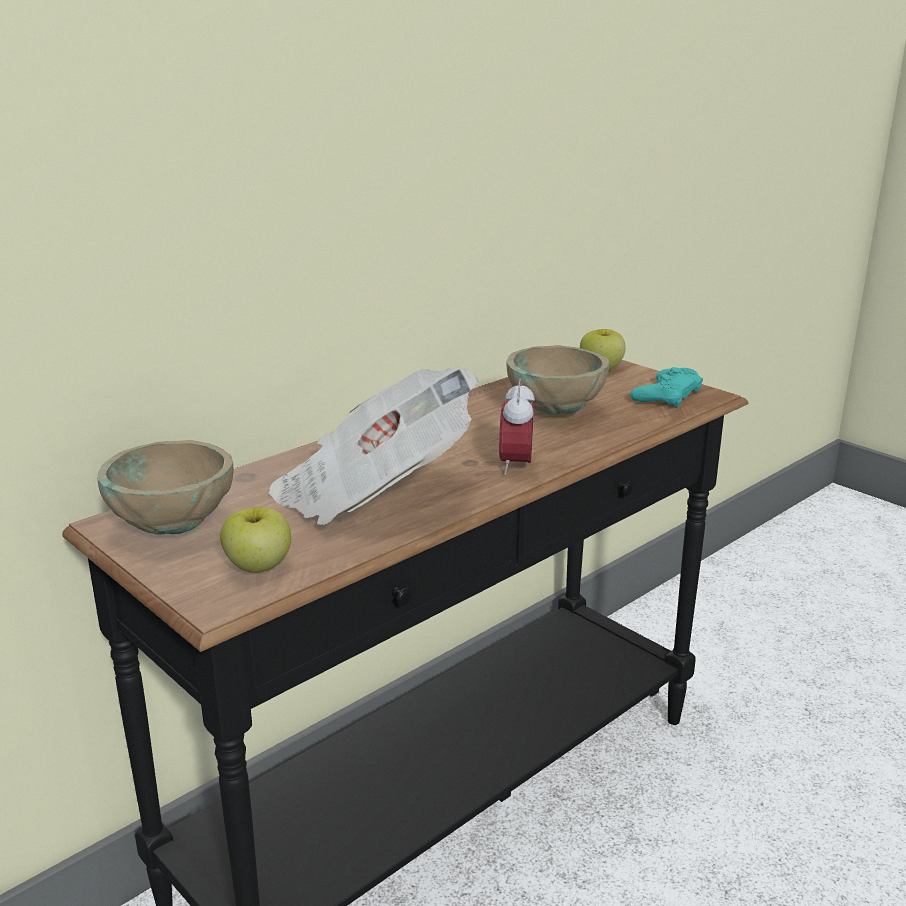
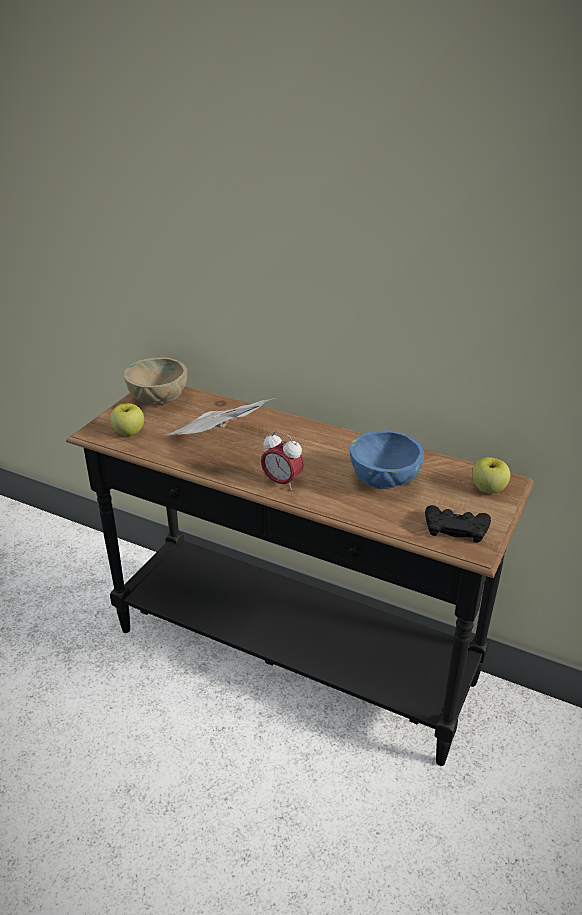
camera: 70 degrees right, 10 degrees up
alarm clock [499,378,535,475] -> alarm clock turned 135 degrees counterclockwise [261,431,304,491]
beige bowl [507,345,609,415] -> blue bowl [350,430,424,489]
turquoise game controller [630,367,703,408] -> black game controller [425,505,491,543]

